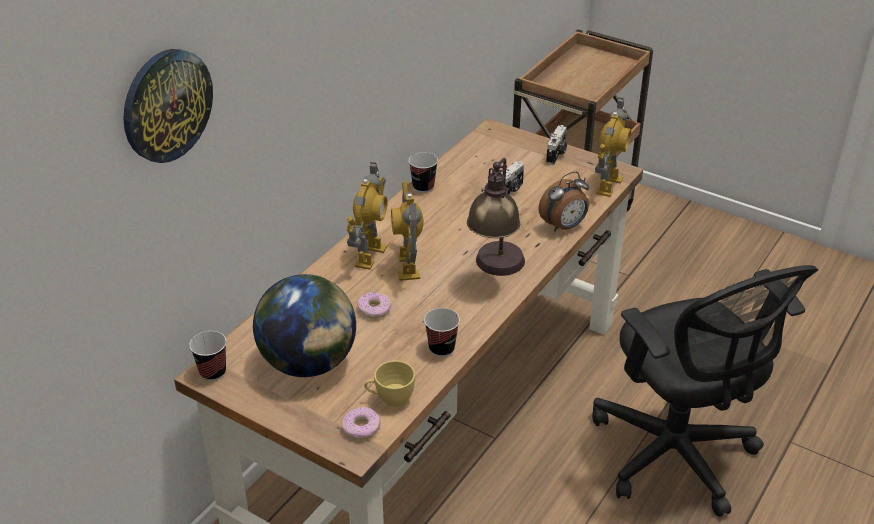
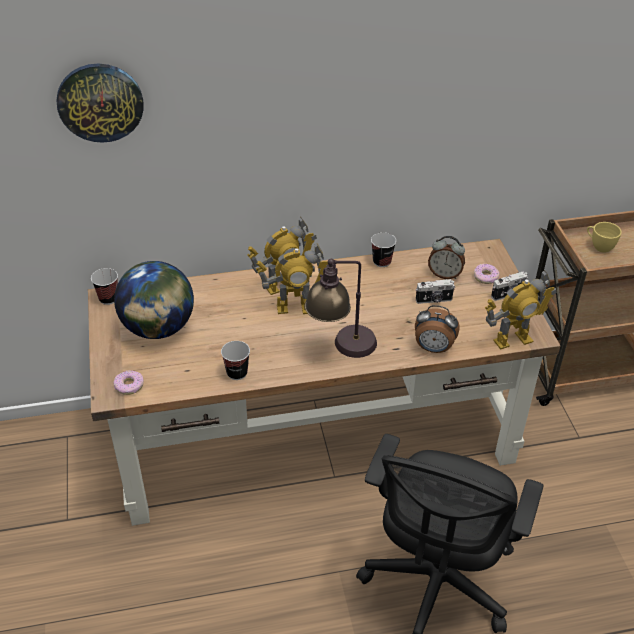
camera: 45 degrees right, 5 degrees up
donut [357,292,391,319] -> donut moved to [474,264,499,284]
yellow cup [364,361,415,407] -> yellow cup moved to [587,222,622,253]
toy robot [391,181,424,281] -> toy robot turned 135 degrees counterclockwise [256,243,328,314]
none -> alarm clock [428,236,465,279]

